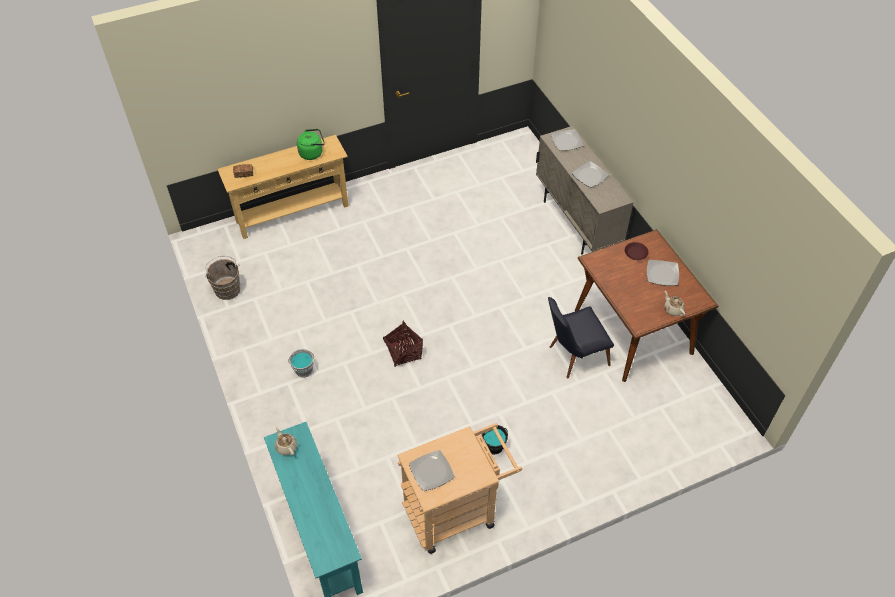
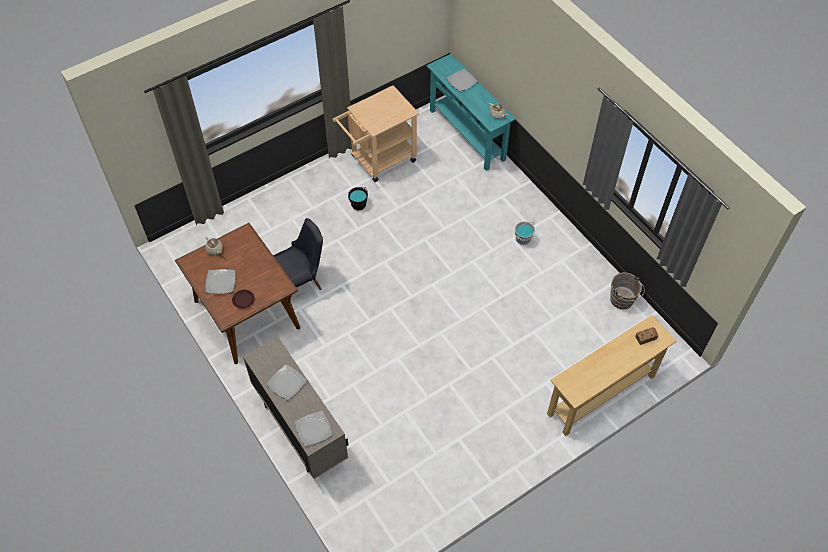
camera: 170 degrees right, 5 degrees up
green kettle [297,129,325,160] -> none
basket [383,320,423,367] -> none
plate [409,450,455,491] -> plate moved to [446,69,478,91]

